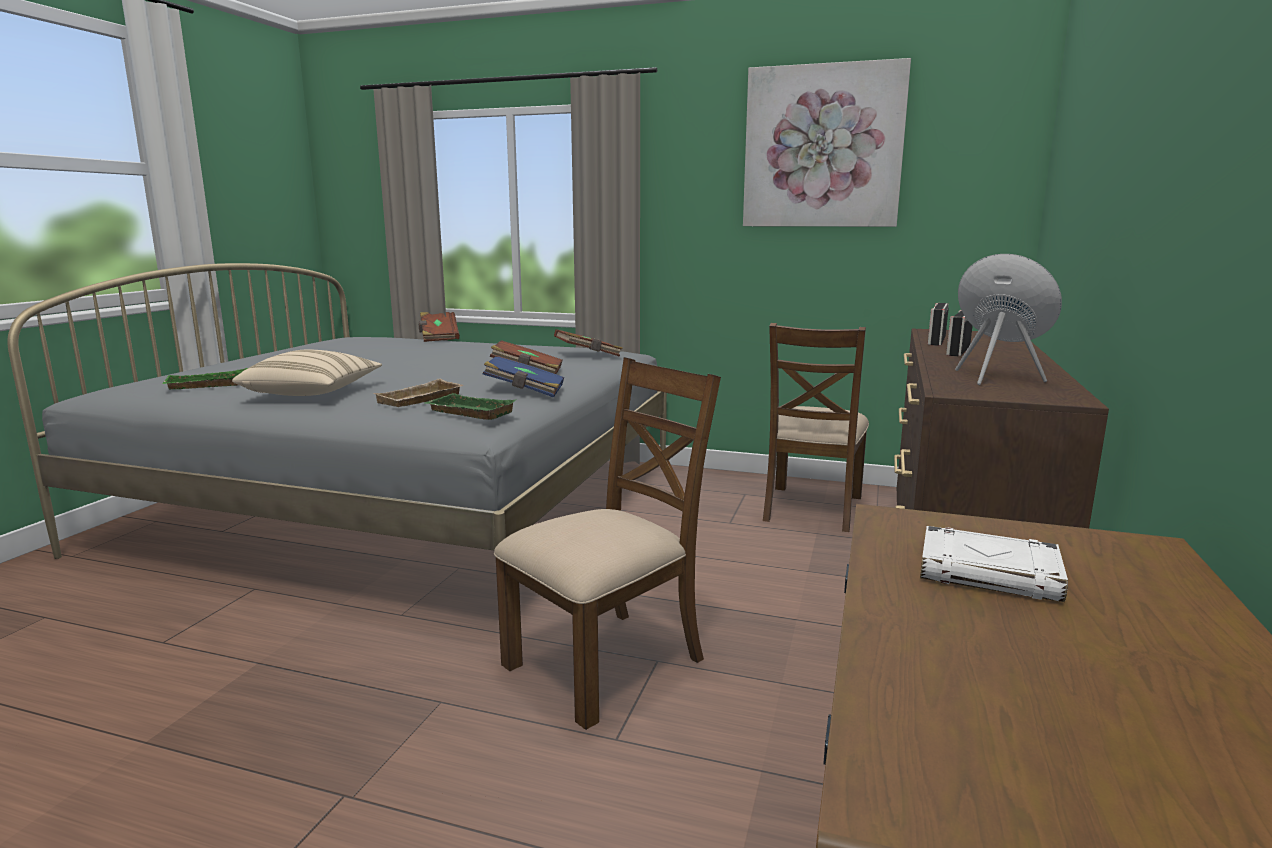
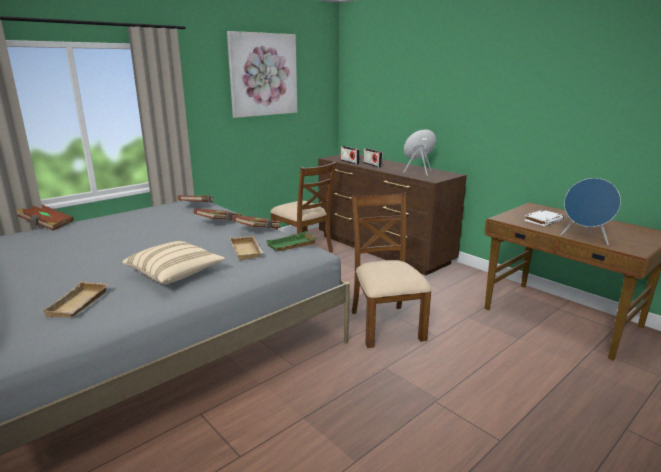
camera: 60 degrees left, 5 degrees up
green tray [162,368,248,390] -> beige tray [41,281,109,318]
blue book [483,356,564,398] -> brown book [232,216,282,228]
none -> blue speaker [560,178,621,245]

